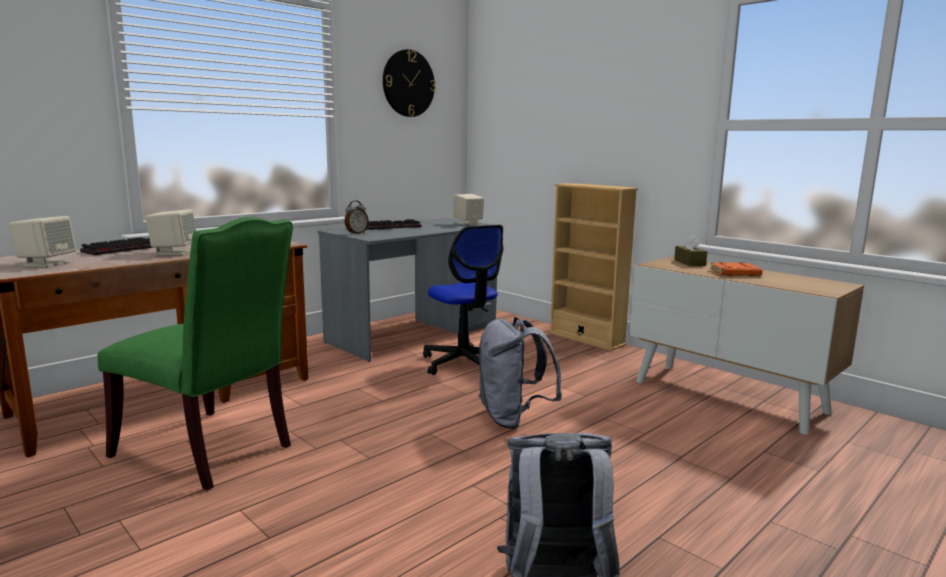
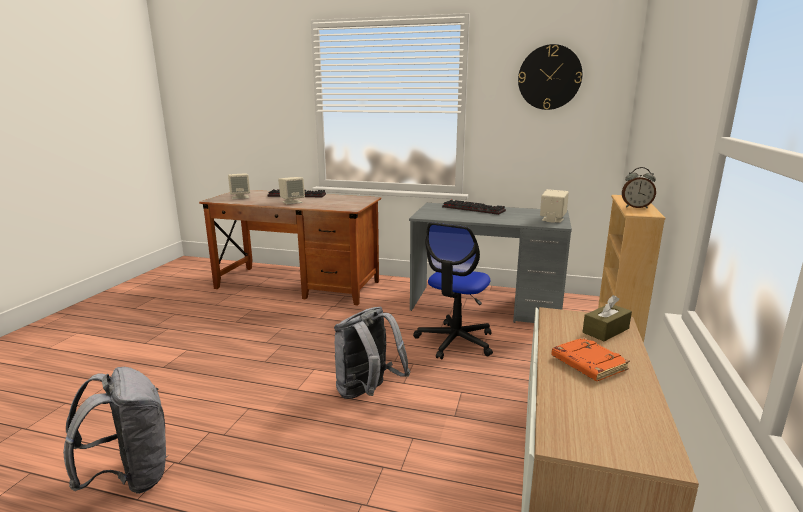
camera: 60 degrees right, 5 degrees up
green chair [97,217,293,491] -> none
alarm clock [345,201,369,234] -> alarm clock moved to [622,167,656,208]

